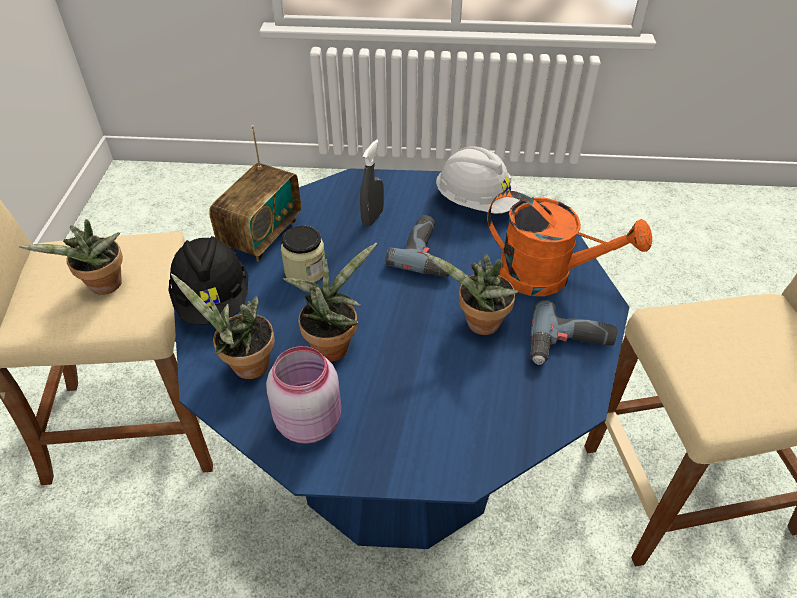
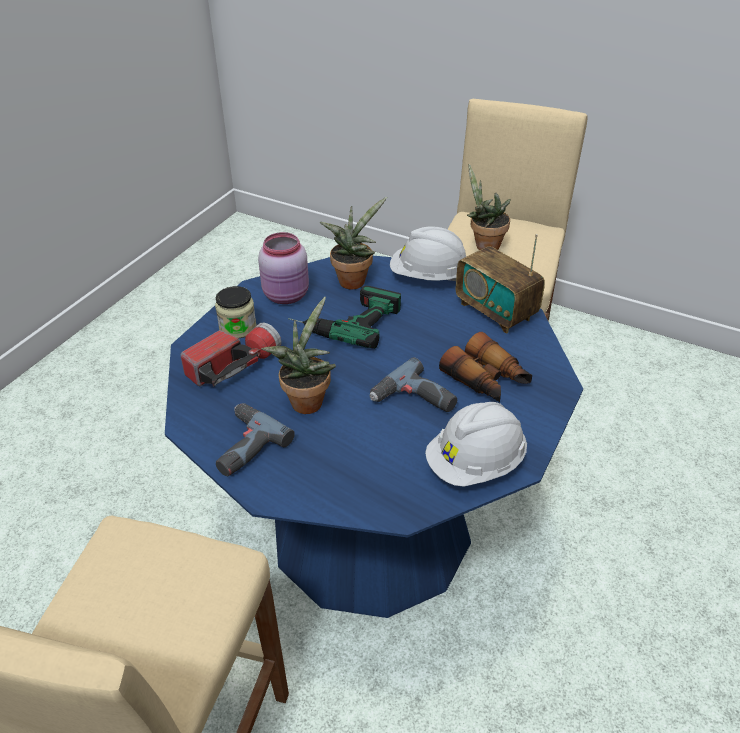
camera: 115 degrees right, 5 degrees down
black hard hat [168,236,248,325] -> white hard hat [390,226,466,281]
jar [281,226,325,283] -> jar moved to [215,286,256,338]
potted plant [283,243,377,362] -> power drill [288,286,401,349]
grey spray bottle [360,139,384,227] -> binoculars [439,332,532,402]
orange watering can [487,191,652,296] -> none
none -> flashlight [181,322,281,386]

